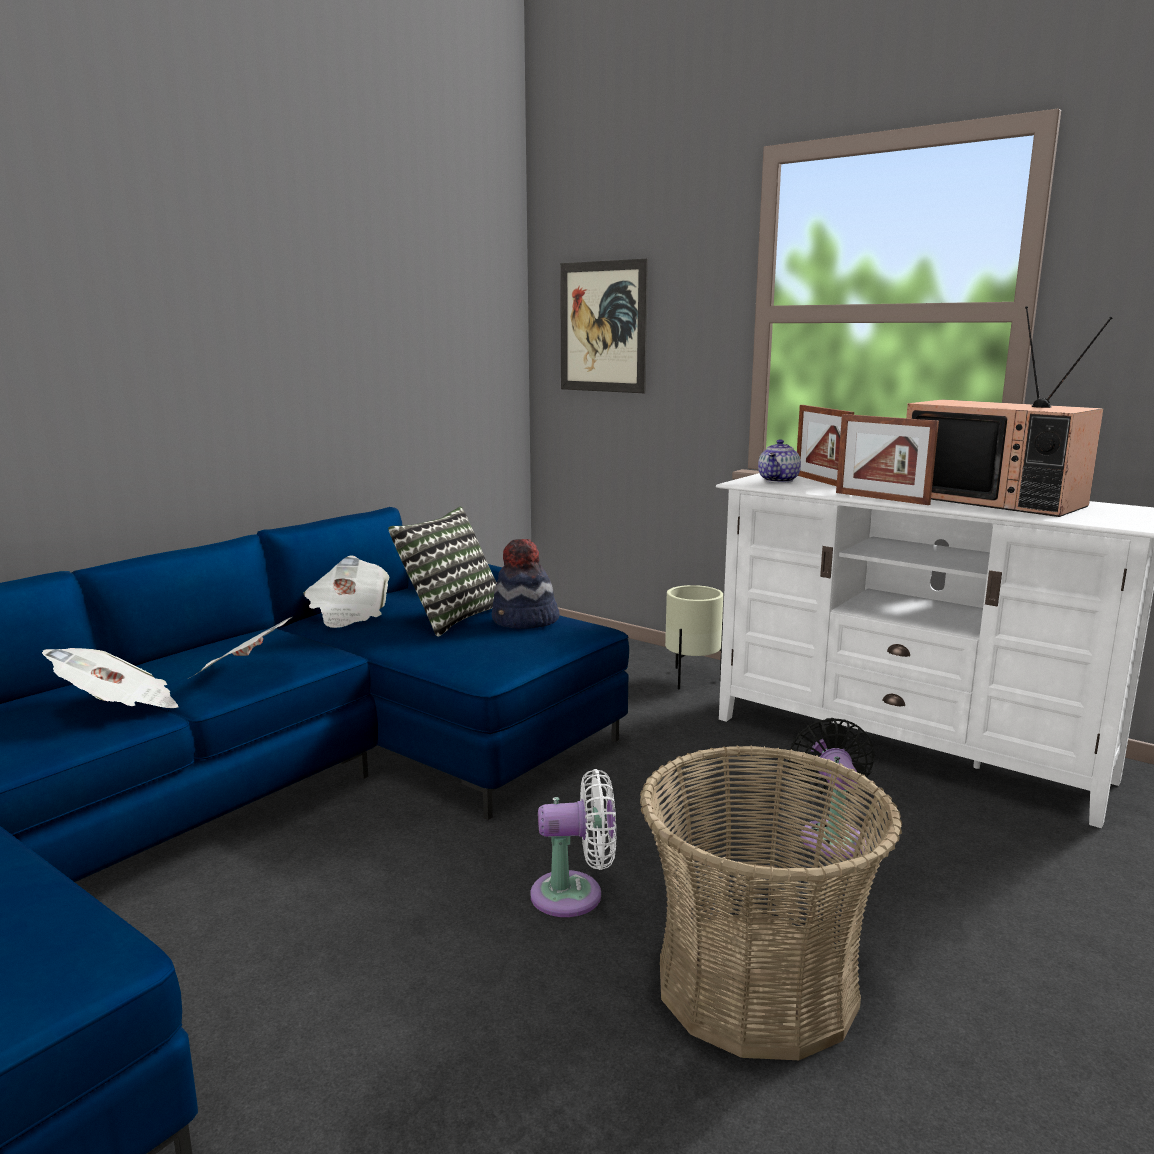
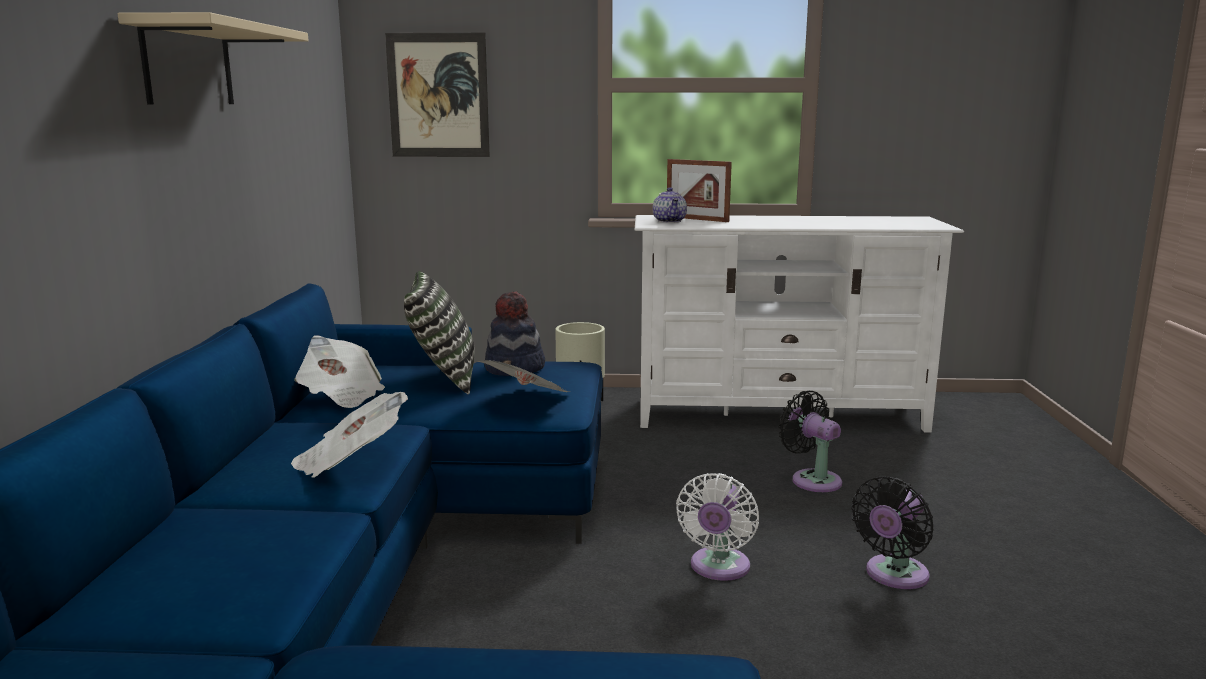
camera: 35 degrees left, 0 degrees up
newspaper [42,648,178,708] -> newspaper moved to [477,360,569,392]
white fan [530,769,617,917] -> white fan turned 150 degrees clockwise [676,473,759,581]
basket [640,745,902,1060] -> black fan [851,476,934,589]
picture frame [836,414,939,505] -> none
television [906,306,1112,517] -> none
none -> beige shelf [118,12,309,104]

